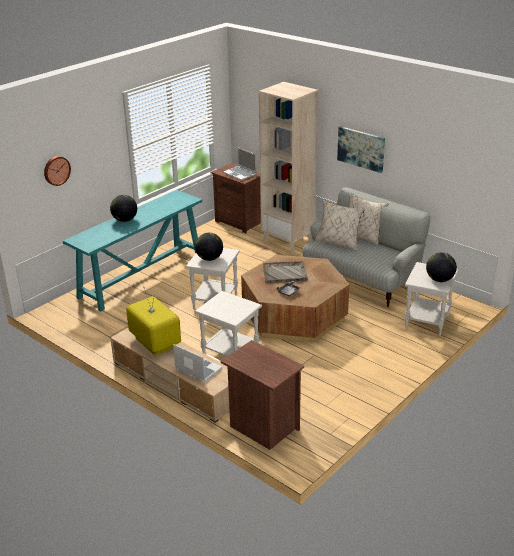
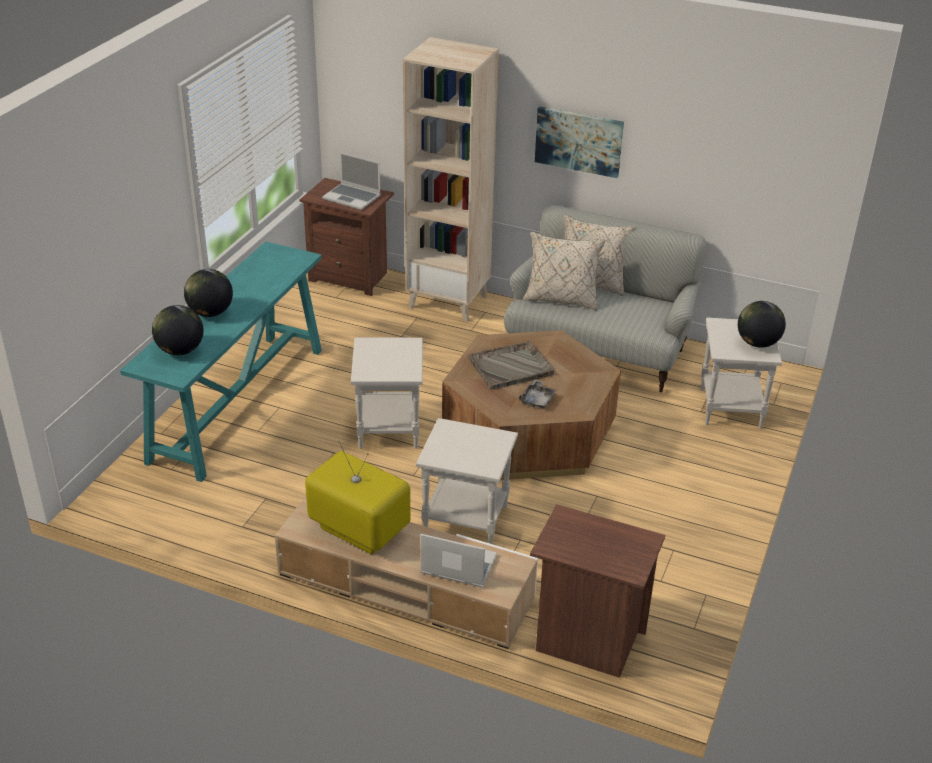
camera: 20 degrees left, 5 degrees up
wall clock [44,156,71,186] -> none
globe [195,233,223,261] -> globe moved to [152,305,203,355]

